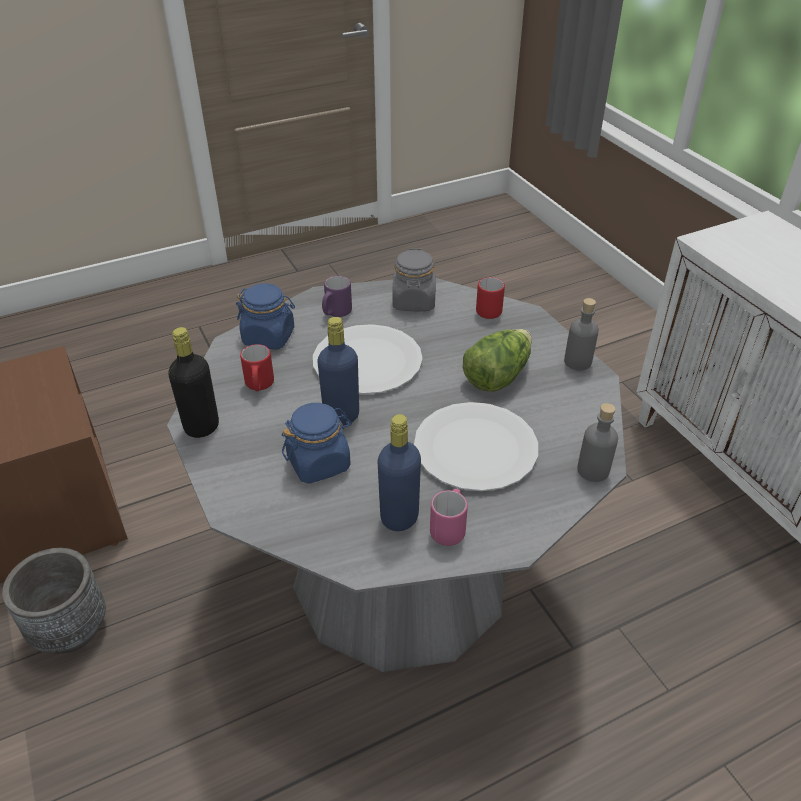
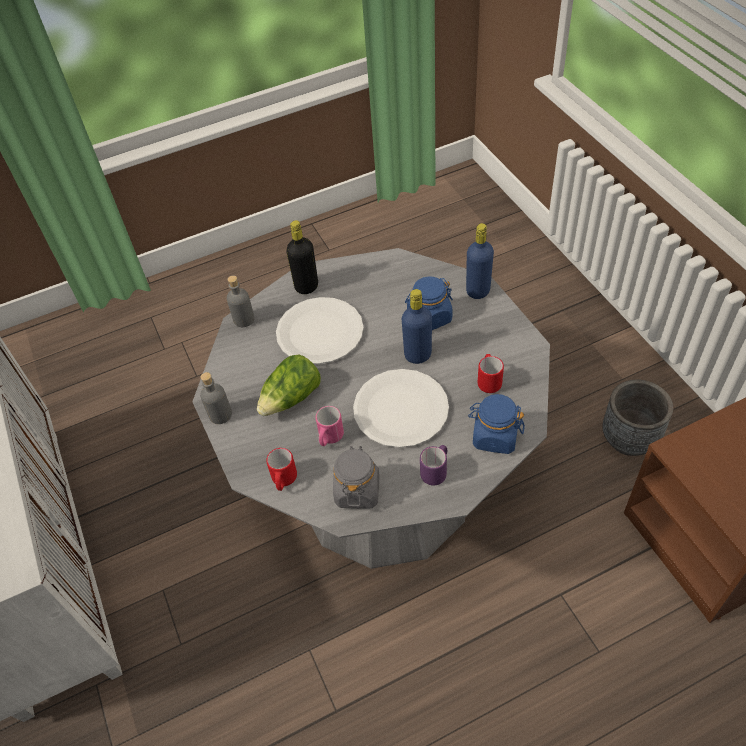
camera: 175 degrees left, 10 degrees up
black bottle [168,327,219,438] -> black bottle moved to [286,220,318,294]
blue bottle [378,414,421,531] -> blue bottle moved to [466,223,494,299]
pink mug [430,489,468,546] -> pink mug moved to [316,406,344,446]

